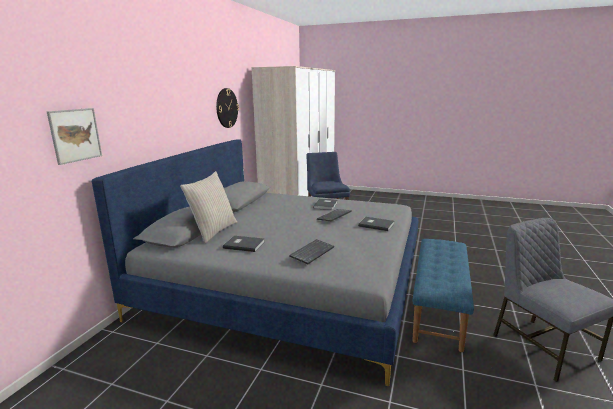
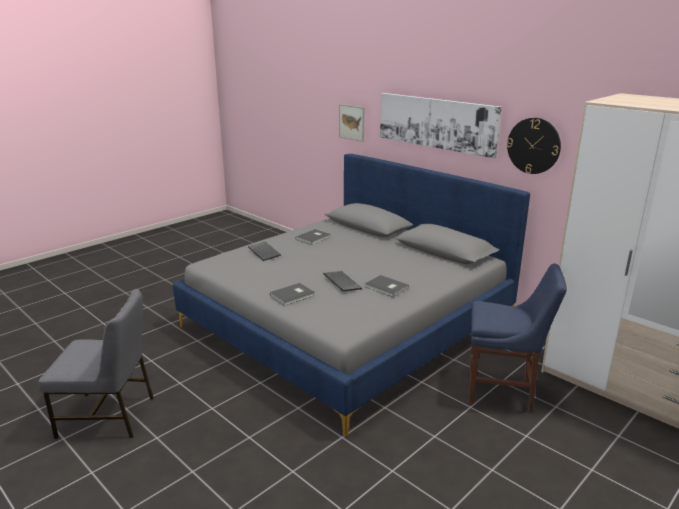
camera: 115 degrees right, 5 degrees up
beige pillow [180,171,237,243] -> none
blue bench [412,239,474,352] -> none
none -> picture [380,93,502,159]

